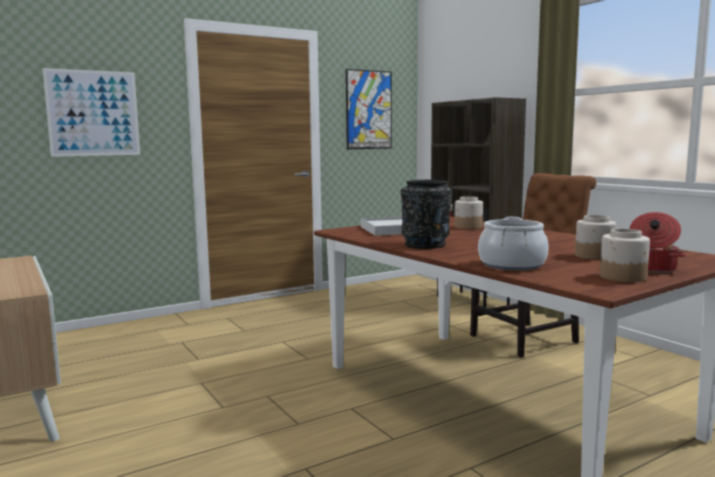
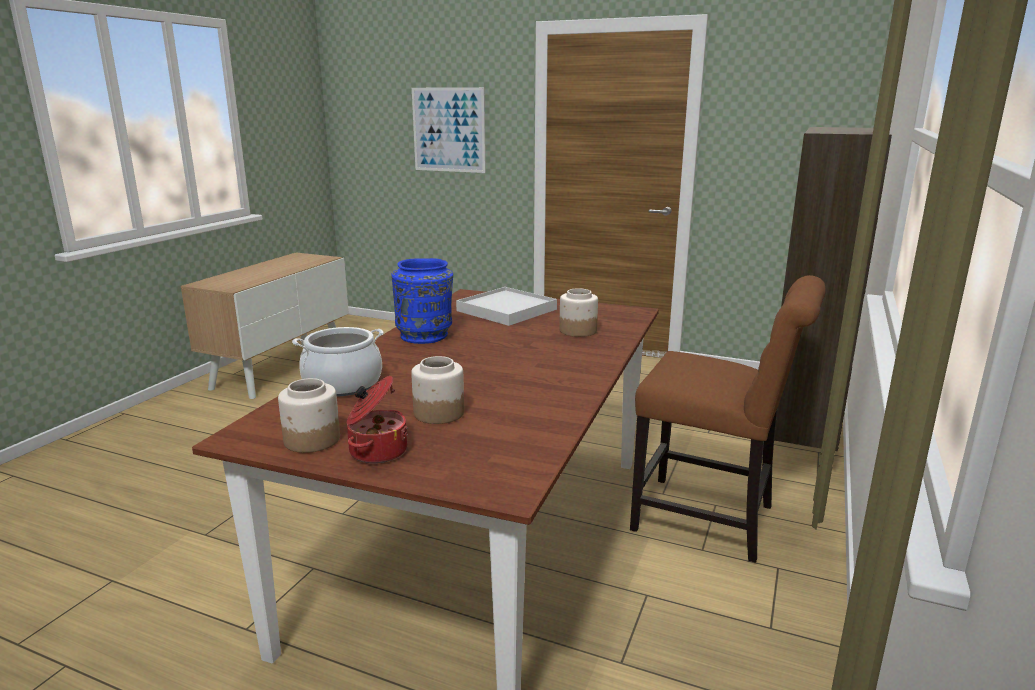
camera: 55 degrees right, 10 degrees up
picture [346,69,392,149] -> none
black vase [401,180,452,249] -> blue vase [391,258,453,344]

